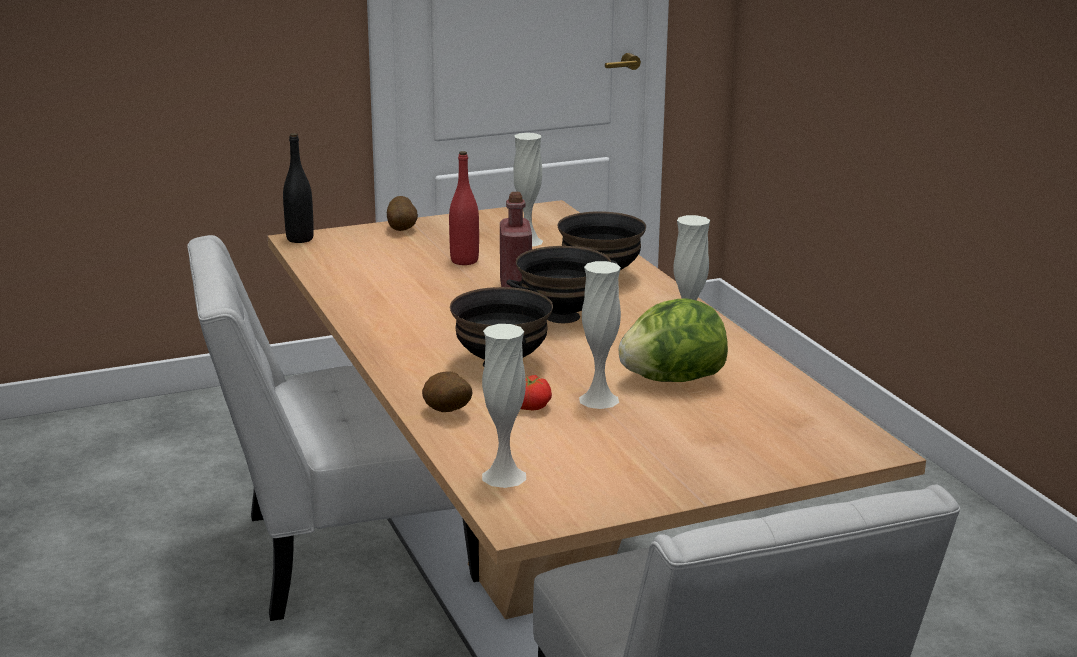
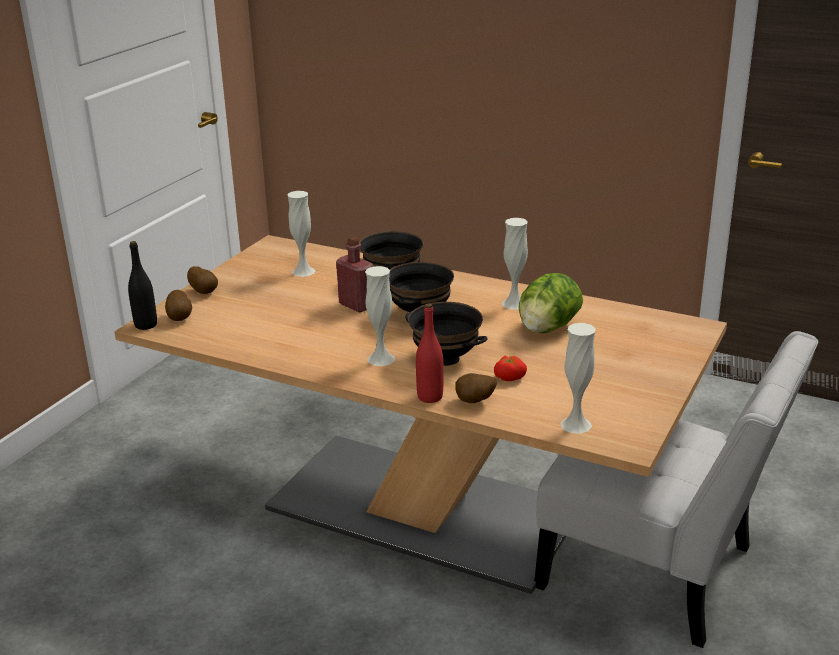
camera: 40 degrees left, 5 degrees up
white chair [188,235,479,621] -> none
red bottle [449,151,479,265] -> red bottle moved to [416,303,443,403]
white vase [579,261,621,409] -> white vase moved to [365,266,395,366]
none -> potato [165,290,192,321]

